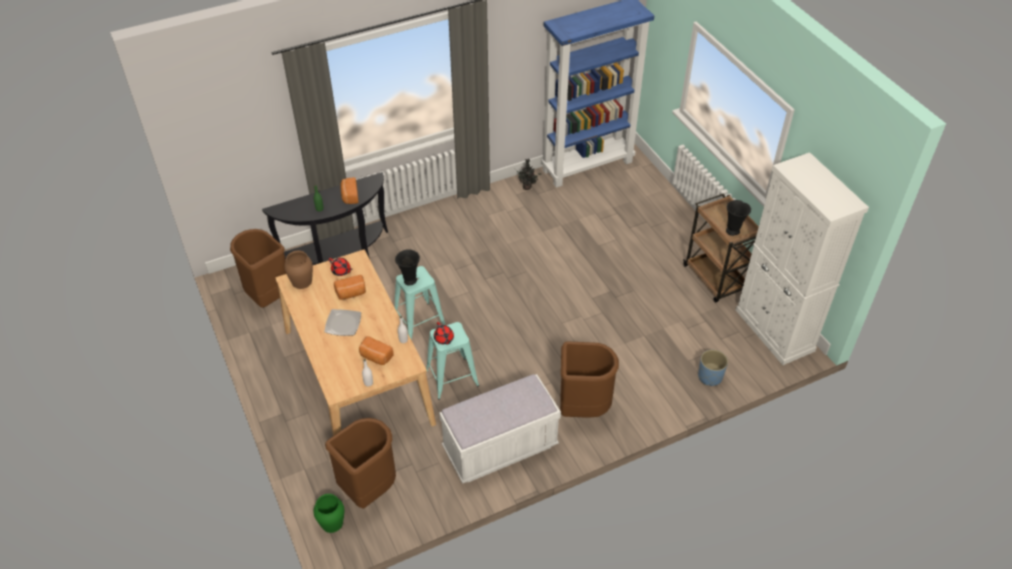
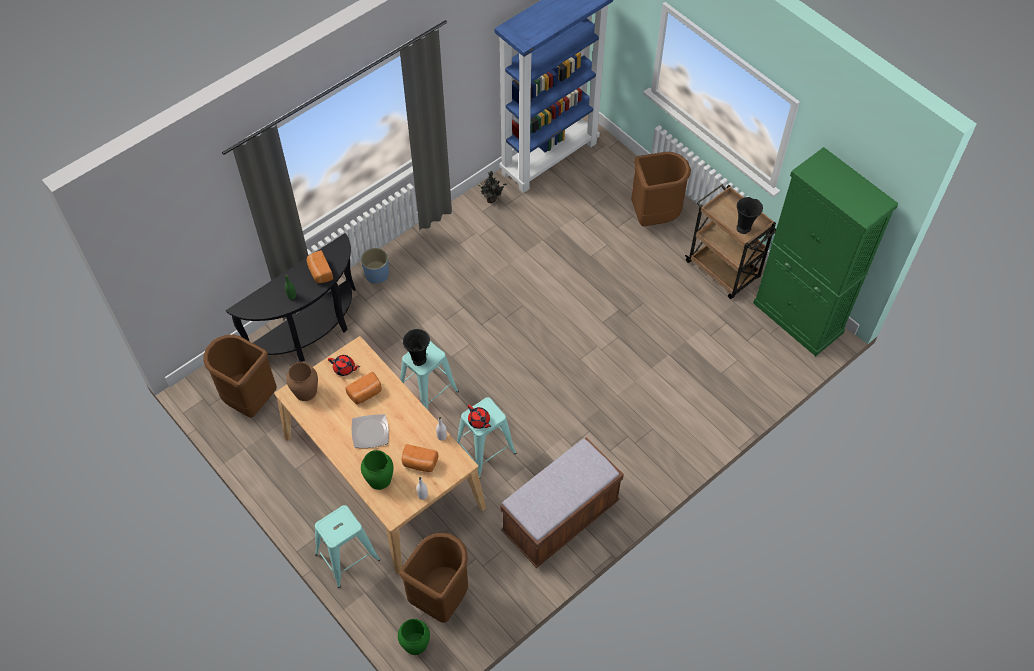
camera: 15 degrees left, 10 degrees up
white bench [439,374,561,484] -> brown bench [500,437,624,568]
brown trash can [560,341,619,418] -> brown trash can moved to [631,152,691,227]
blue planter [698,350,728,386] -> blue planter moved to [361,248,389,284]
white cabinet [736,152,869,365] -> green cabinet [753,147,899,356]
none -> turquoise stool [315,505,380,588]
none -> green vase [361,450,394,490]

